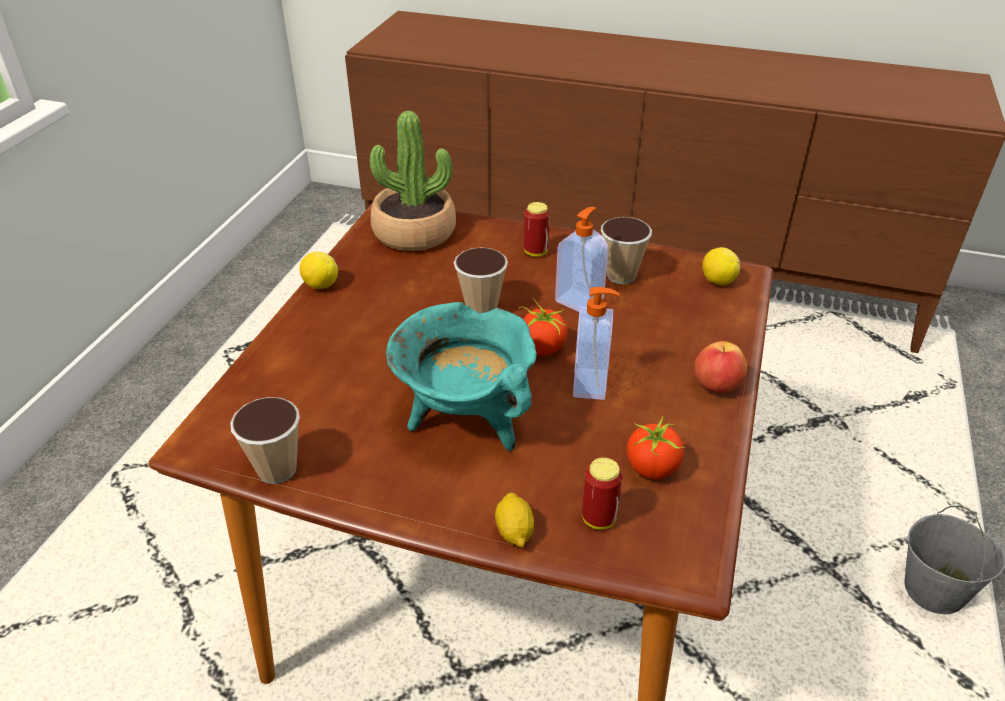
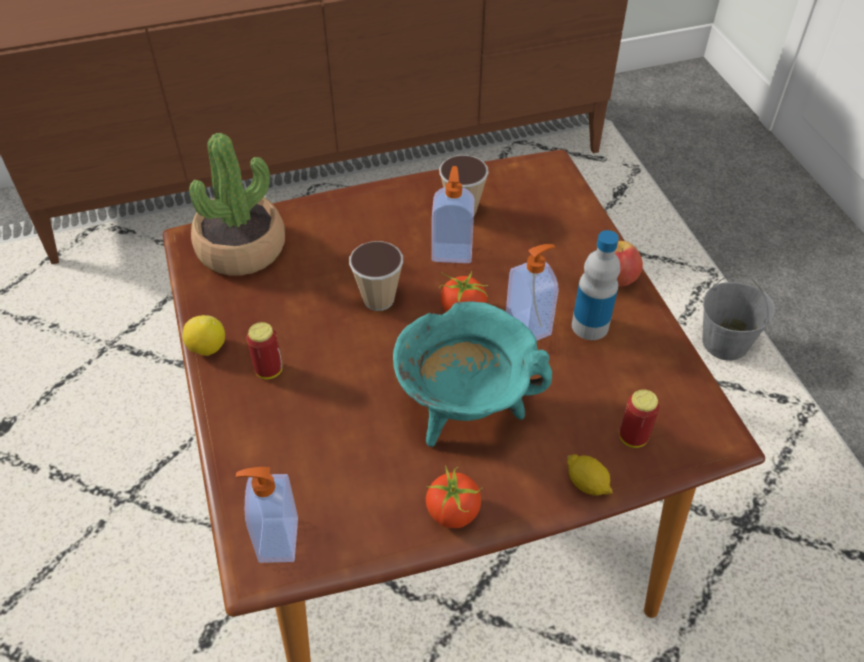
camera: 35 degrees left, 10 degrees up
cup [230,397,300,484] -> none
can [524,202,550,257] -> can moved to [247,322,283,379]
tomato [627,416,685,479] -> tomato moved to [426,465,483,528]
lemon [702,247,740,285] -> none
none -> soap dispenser [236,467,298,563]
none -> bottle [572,230,620,340]

